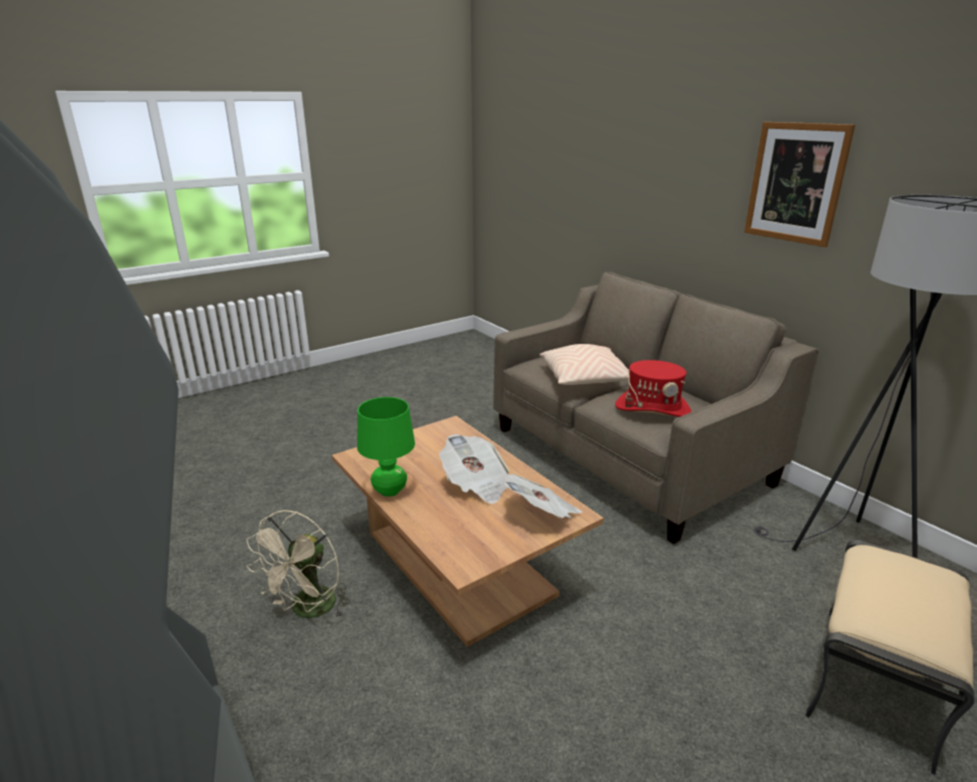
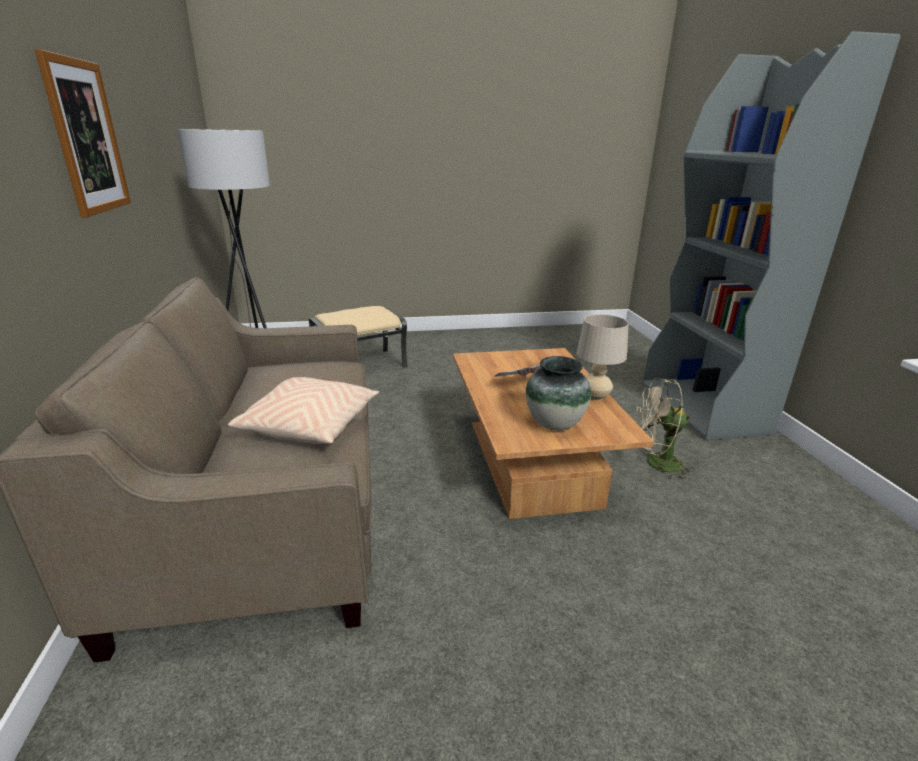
camera: 155 degrees left, 0 degrees up
beige fan [247,510,350,618] -> beige fan turned 135 degrees counterclockwise [637,378,695,480]
green table lamp [357,397,415,497] -> beige table lamp [577,314,629,401]
newspaper [503,474,582,518] -> none
red hat [615,360,691,417] -> none
none -> vase [526,356,591,431]

